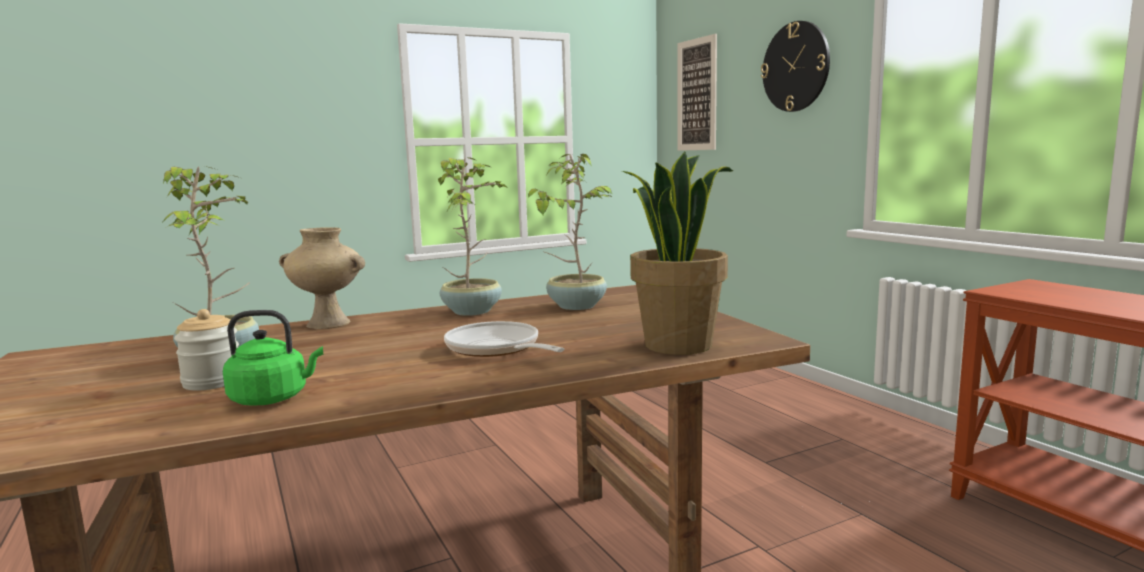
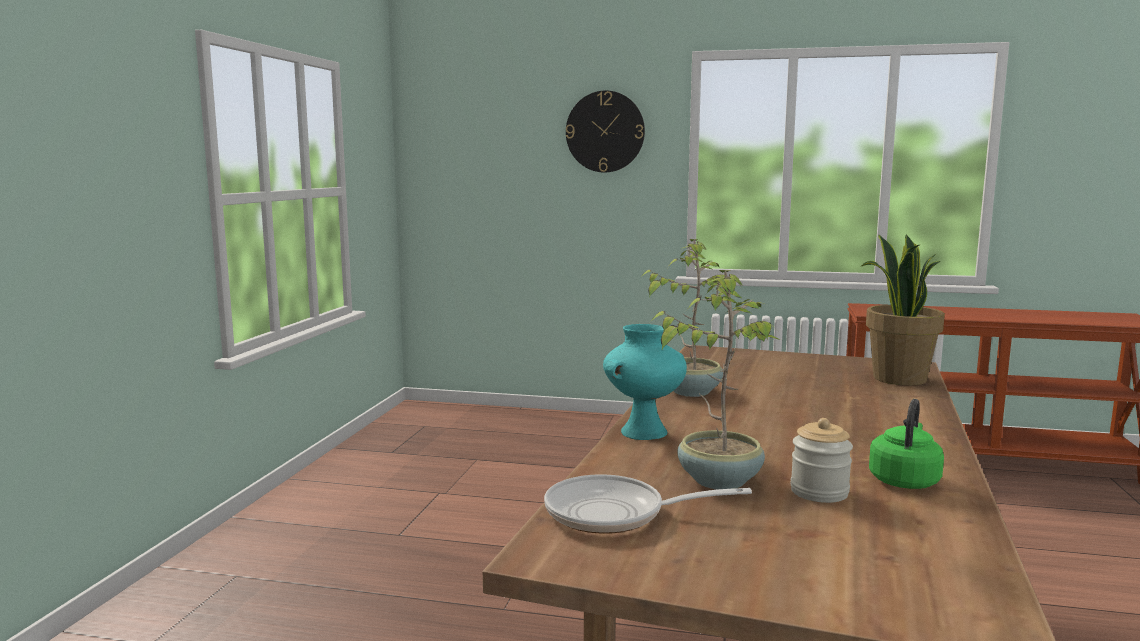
camera: 50 degrees left, 0 degrees up
beige vase [279,227,365,329] -> turquoise vase [603,324,687,440]
frying pan [444,321,565,357] -> frying pan moved to [544,474,752,534]
potted plant [528,154,613,310] -> none
picture [678,34,717,151] -> none

